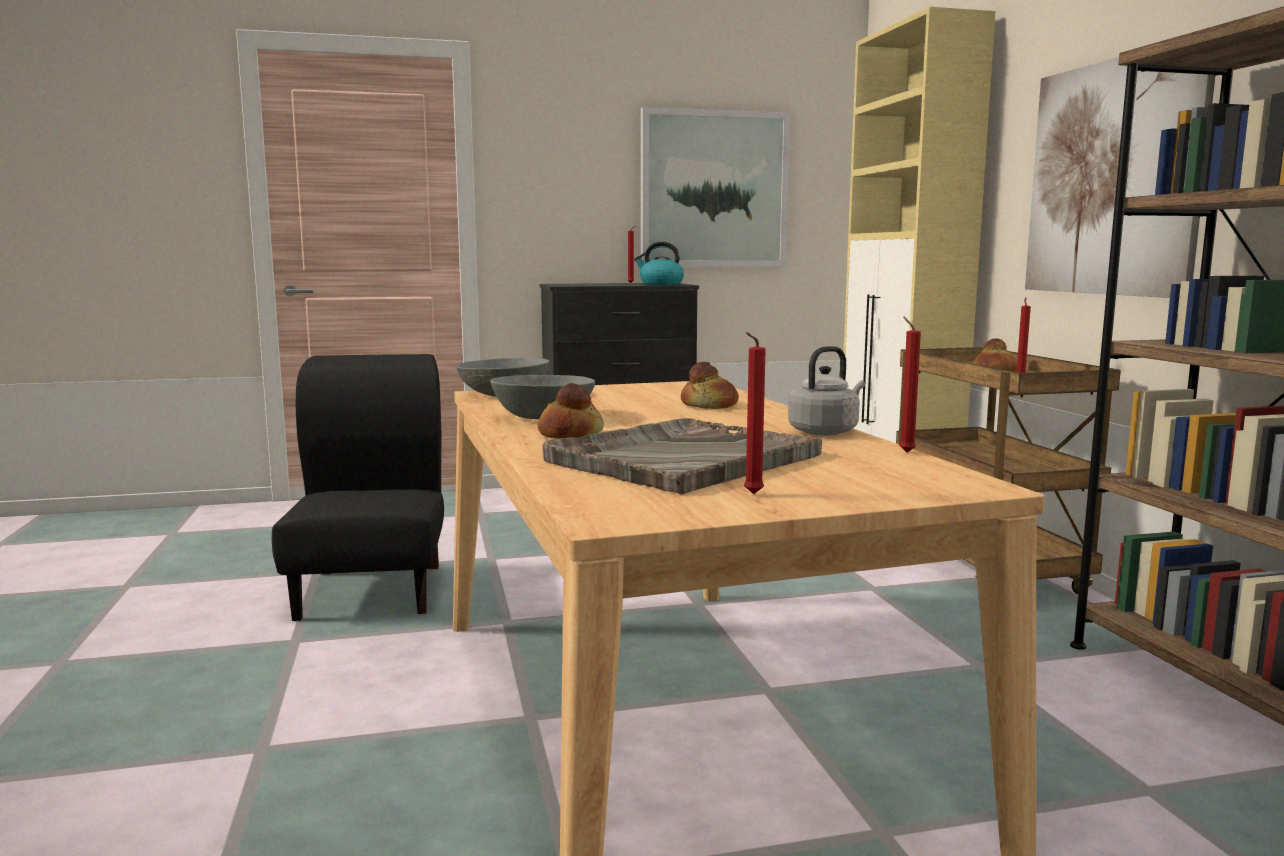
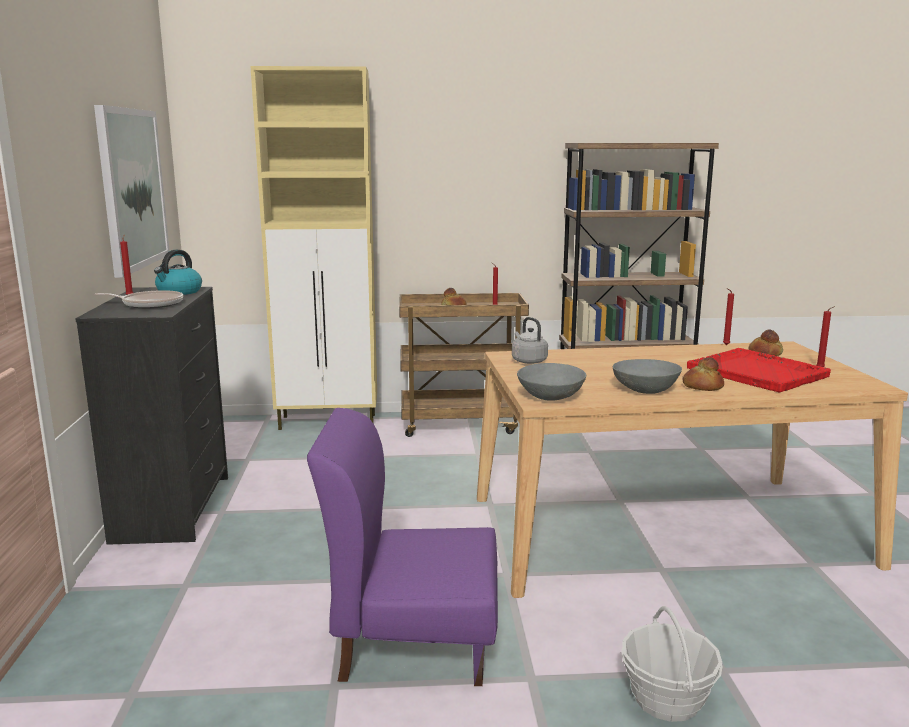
camera: 80 degrees left, 5 degrees up
black chair [272,354,444,621] -> purple chair [307,408,498,686]
grey tray [542,418,822,495] -> red tray [687,348,831,392]
bread [681,362,739,409] -> bread moved to [749,329,783,356]
grey kettle [788,346,865,436] -> grey kettle moved to [512,317,548,364]
picture [1025,57,1215,298] -> none
none -> frying pan [95,290,183,309]
none -> basket [621,606,723,722]

